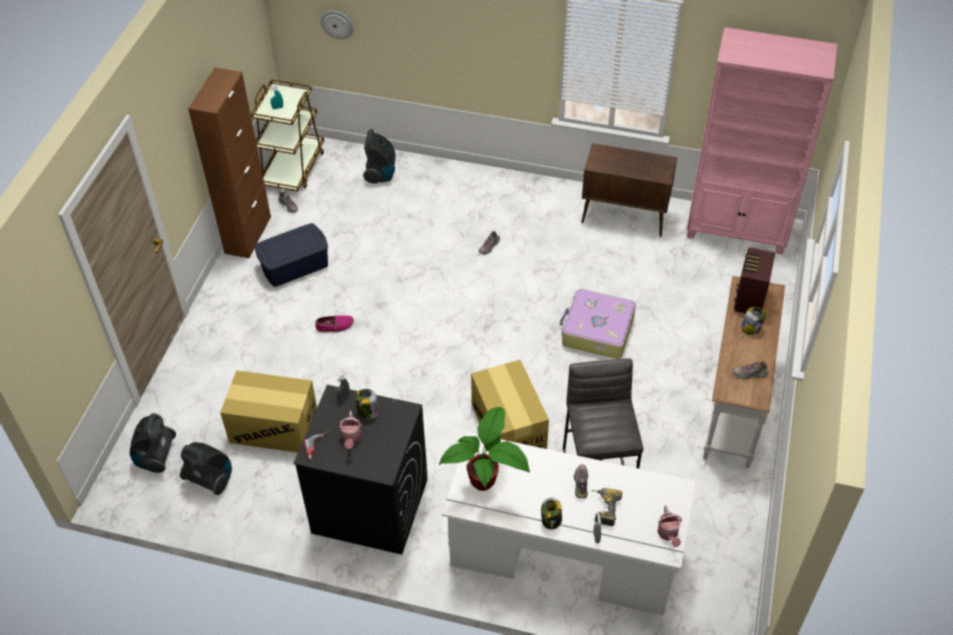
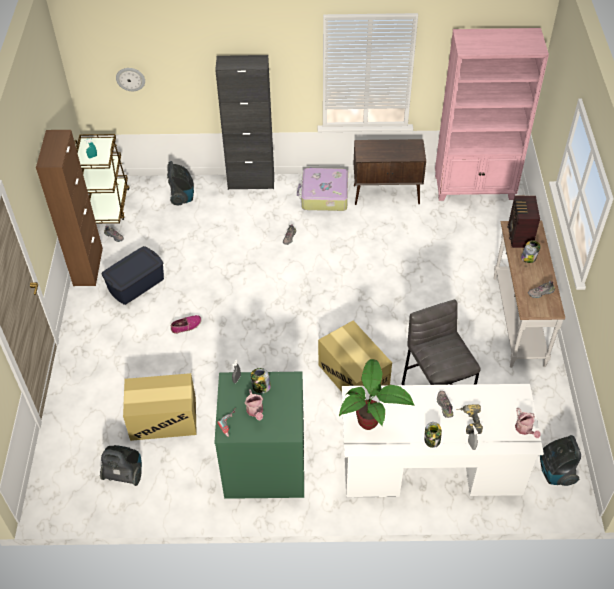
camera: 15 degrees left, 0 degrees up
vacuum cleaner [130,413,176,473] -> vacuum cleaner moved to [540,435,581,486]
black washing machine [293,385,428,555] -> green washing machine [214,372,304,499]
suitcase [560,289,636,359] -> suitcase moved to [297,168,348,211]
none -> black cabinet [215,55,274,190]

